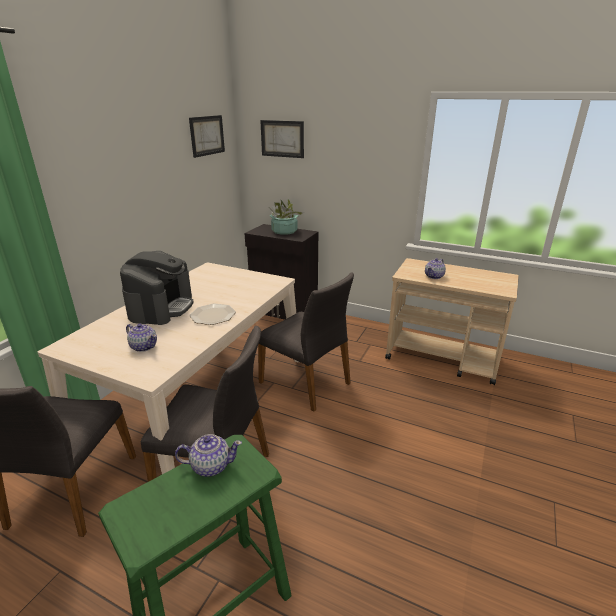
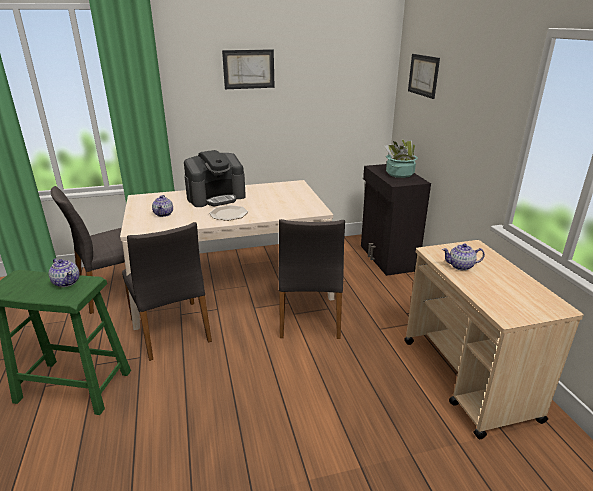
camera: 50 degrees right, 0 degrees up
picture [189,115,225,158] -> picture moved to [222,49,275,89]

